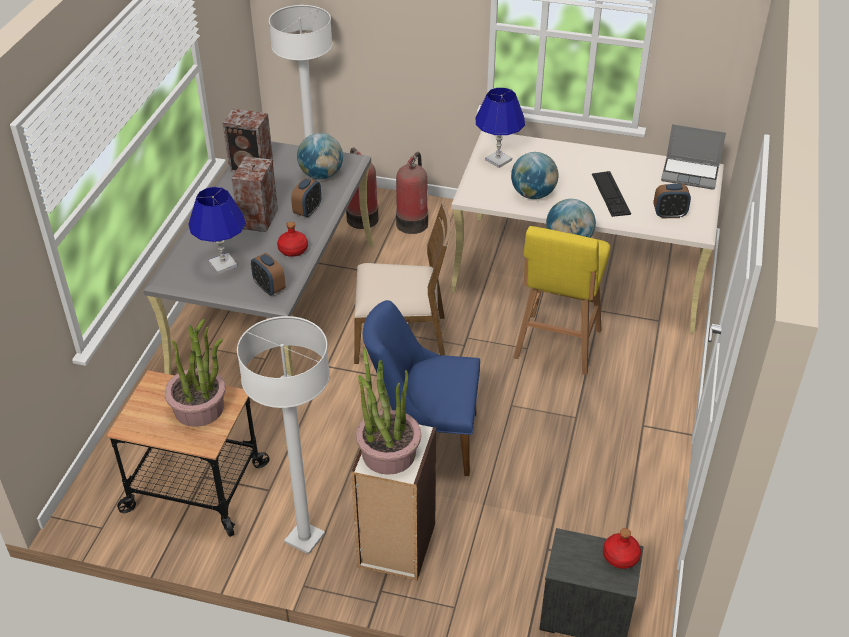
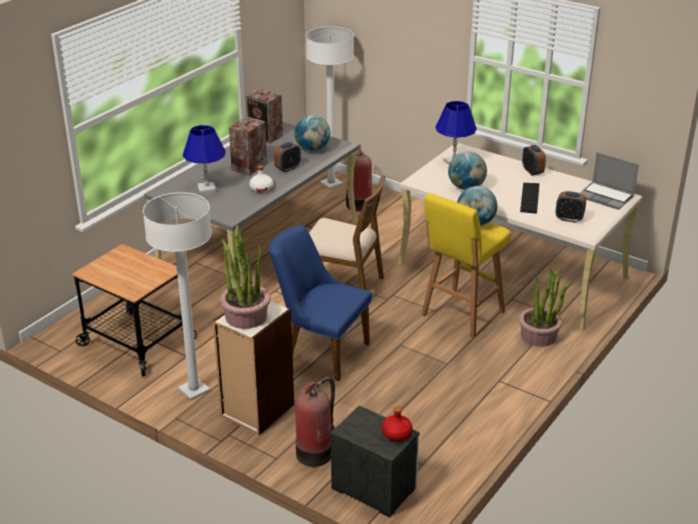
camera: 20 degrees right, 10 degrees down
potted plant [164,319,226,427] -> potted plant moved to [519,269,573,347]
alarm clock [251,253,286,296] -> alarm clock moved to [522,145,546,176]
red bottle [277,222,308,257] -> white bottle [249,165,273,193]
fire extinguisher [396,152,428,234] -> fire extinguisher moved to [296,377,335,467]

